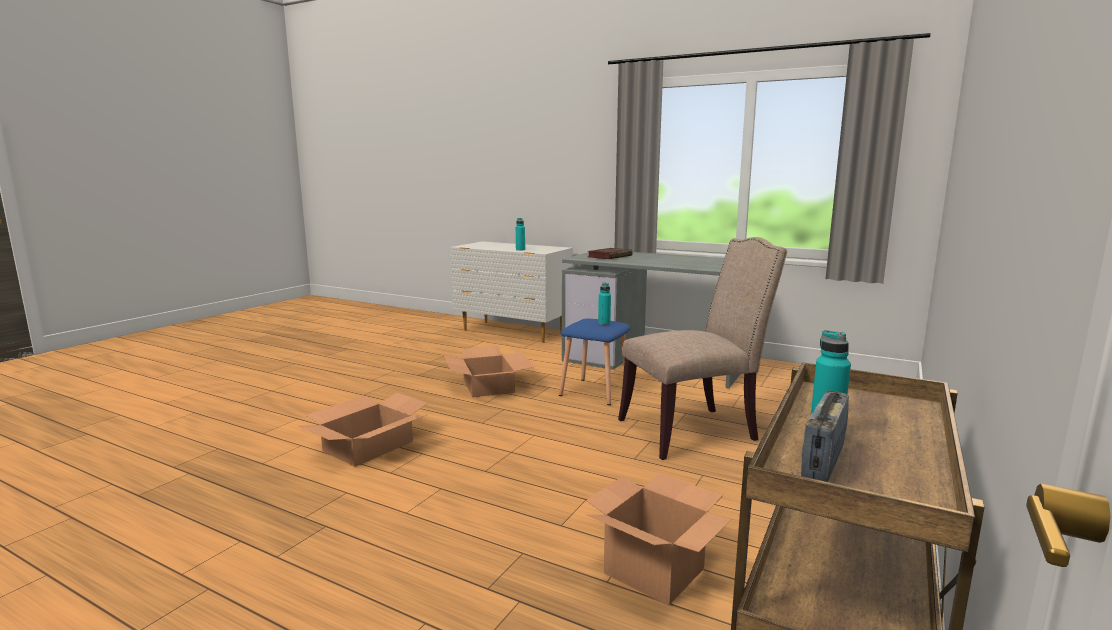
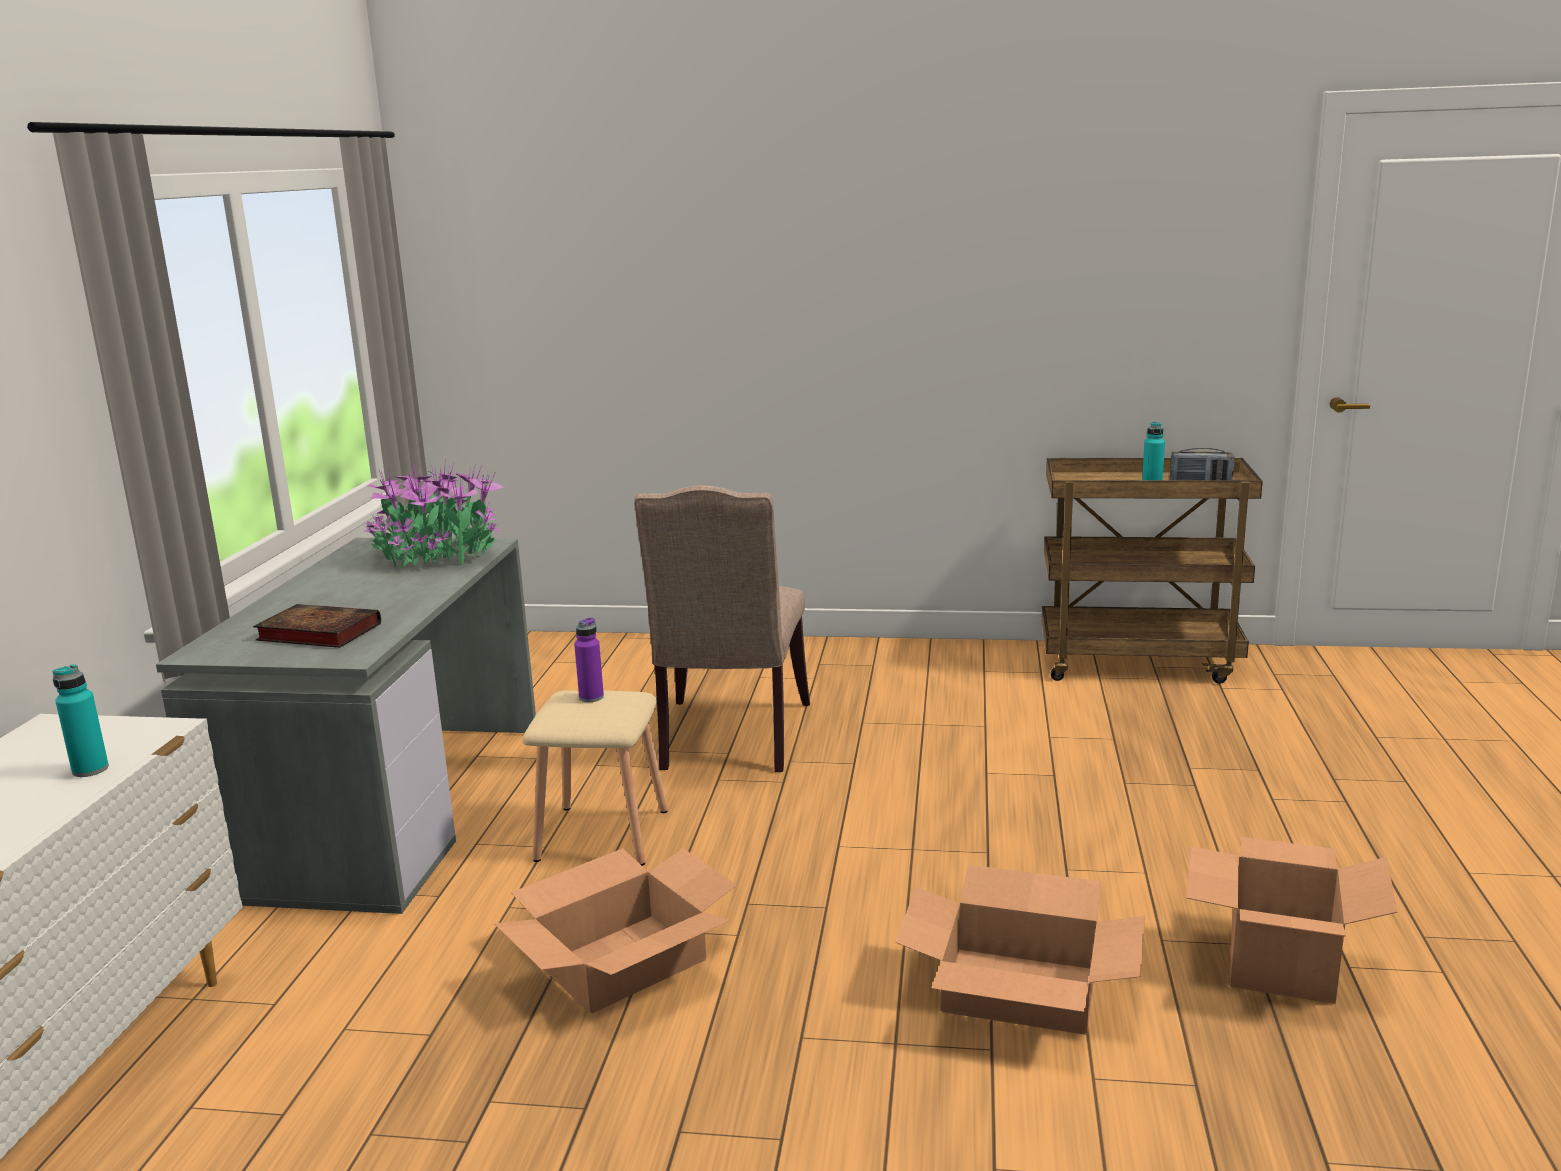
camera: 110 degrees left, 5 degrees up
blue stool [559,318,631,405] -> beige stool [523,690,668,866]
cardboard box [586,473,731,606] -> cardboard box moved to [1187,837,1397,1004]
turquoise bottle [598,283,611,325] -> purple bottle [574,618,604,702]
beige chair [618,237,787,460] -> beige chair turned 135 degrees counterclockwise [634,485,810,772]
none -> potted plant [364,460,504,569]

